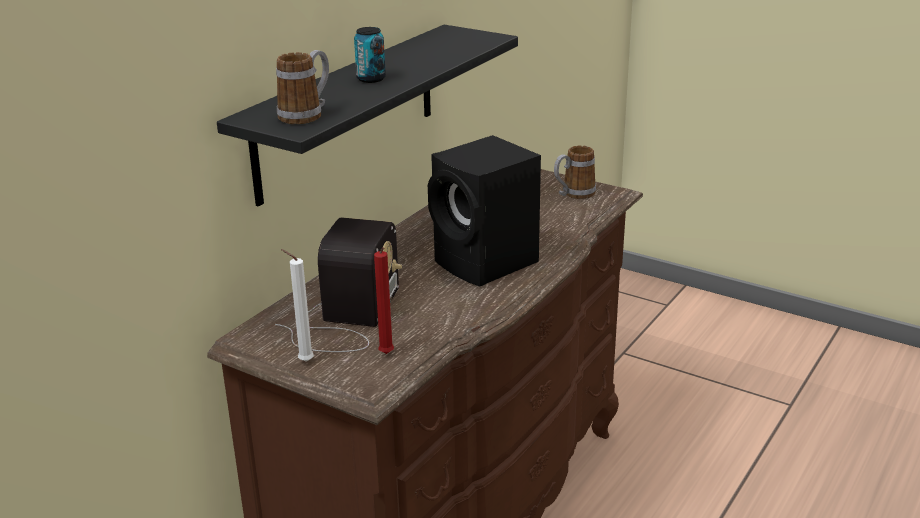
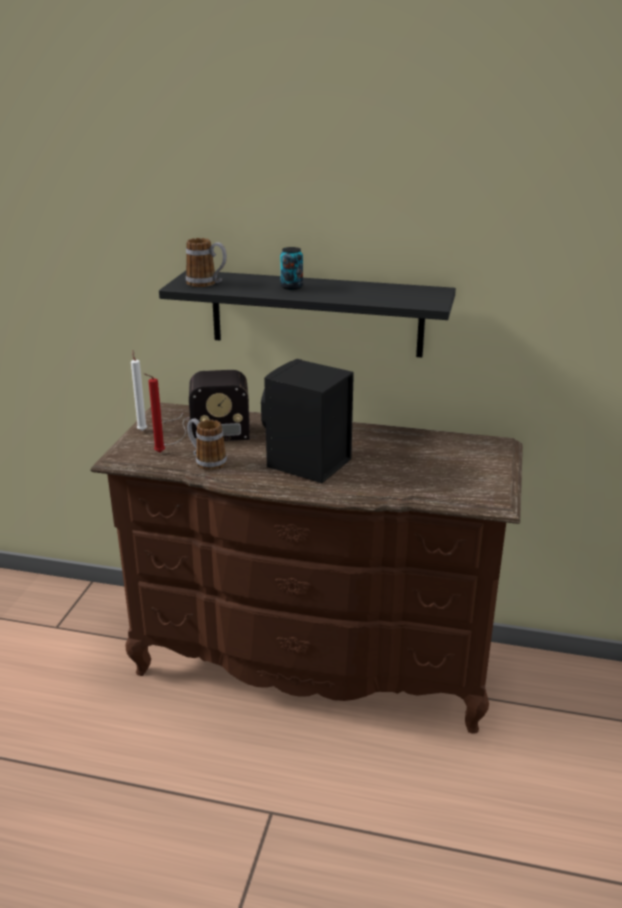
camera: 70 degrees right, 0 degrees up
mug [554,145,596,199] -> mug moved to [187,418,227,470]

